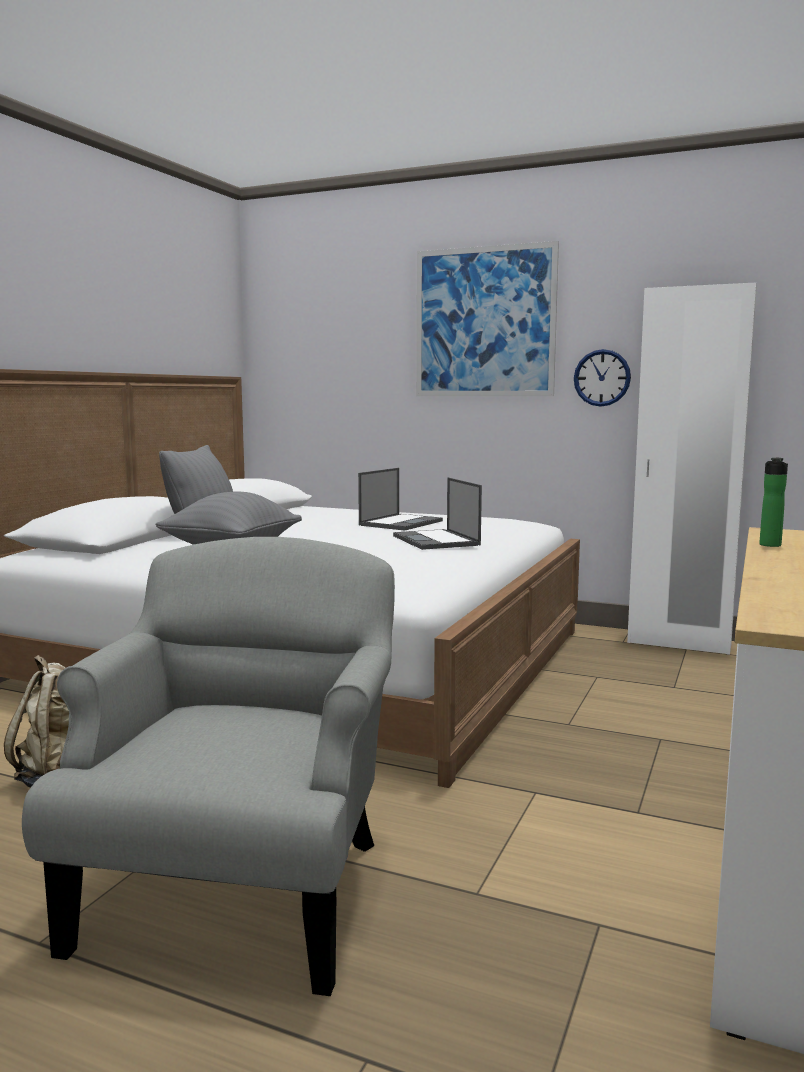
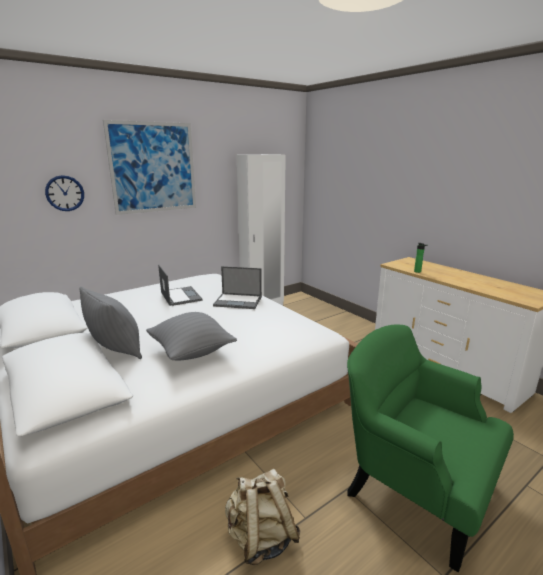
camera: 60 degrees left, 10 degrees up
grey armchair [22,537,395,996] -> green armchair [347,325,514,572]
wall clock [574,349,631,407] -> wall clock moved to [45,175,84,211]

